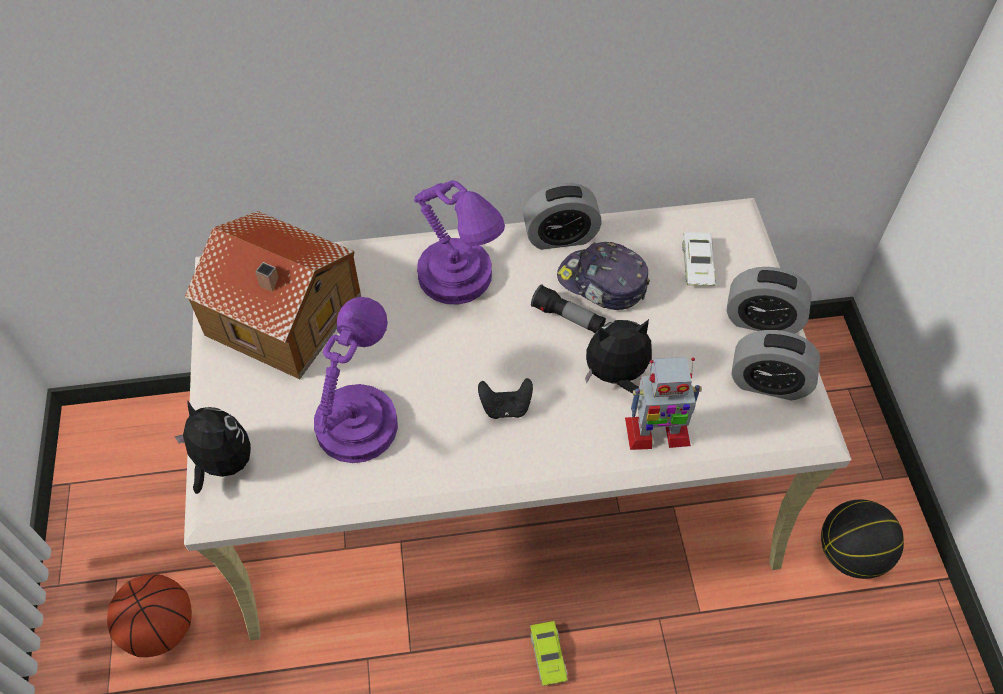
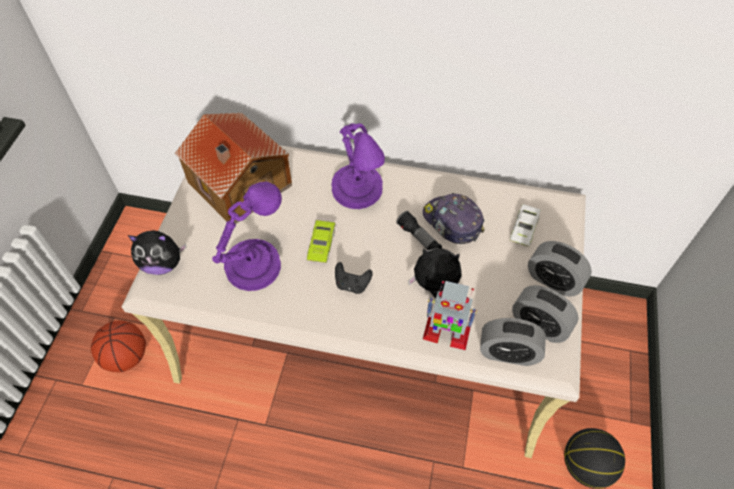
camera: 20 degrees right, 0 degrees up
plush toy [175,401,251,494] -> plush toy turned 120 degrees clockwise [127,230,186,275]
alarm clock [523,183,602,250] -> alarm clock moved to [480,318,546,366]
green toy car [530,621,568,686] -> green toy car moved to [307,220,335,263]

